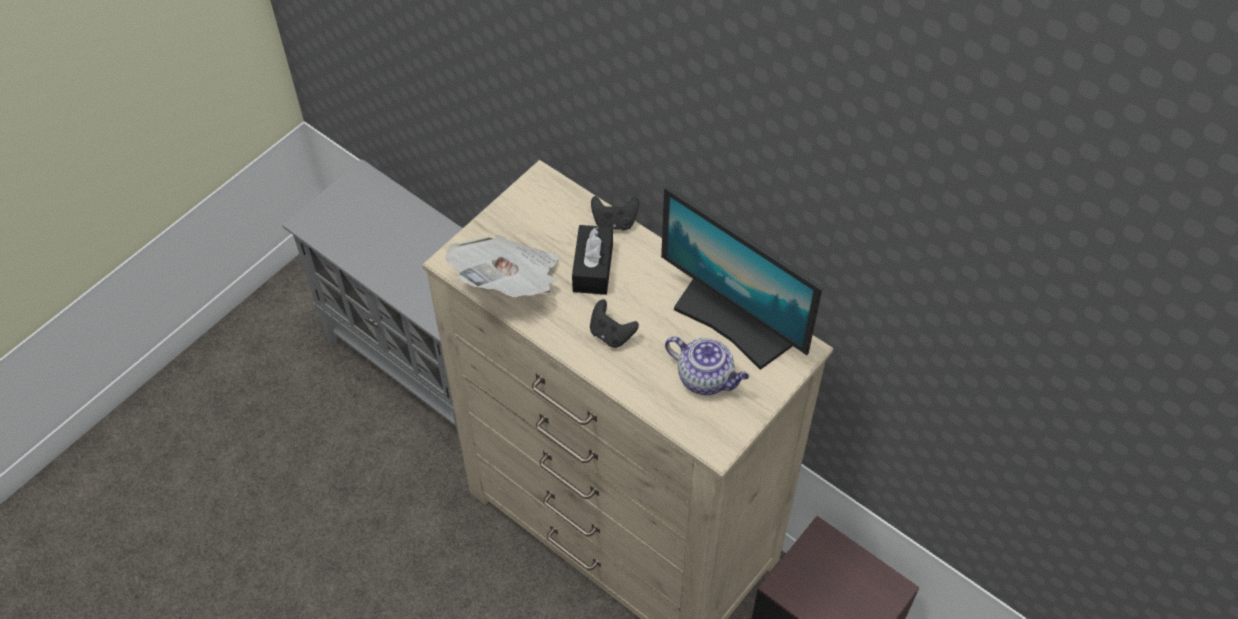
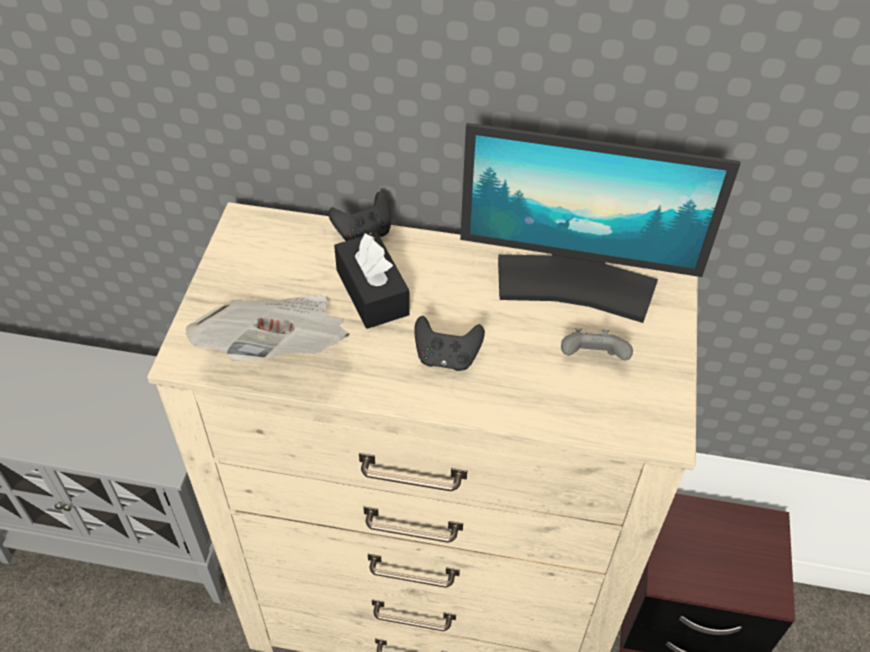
camera: 30 degrees left, 5 degrees down
teapot [665,337,749,395] -> grey game controller [561,328,633,360]

